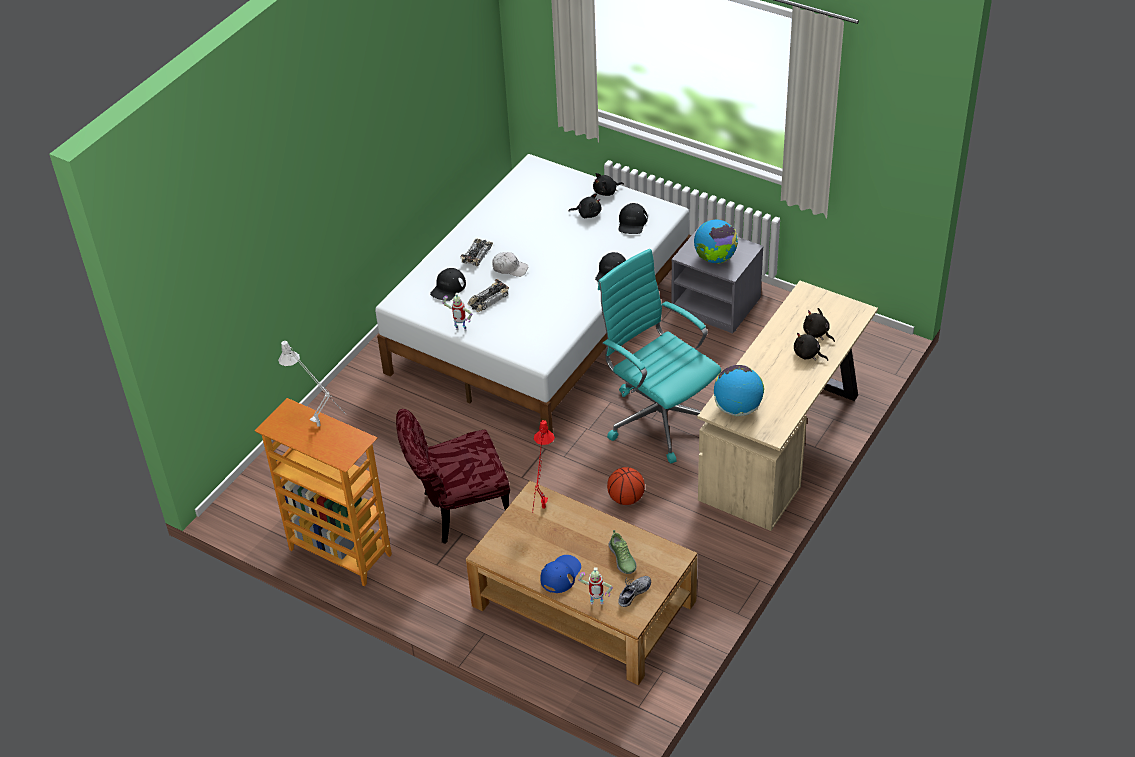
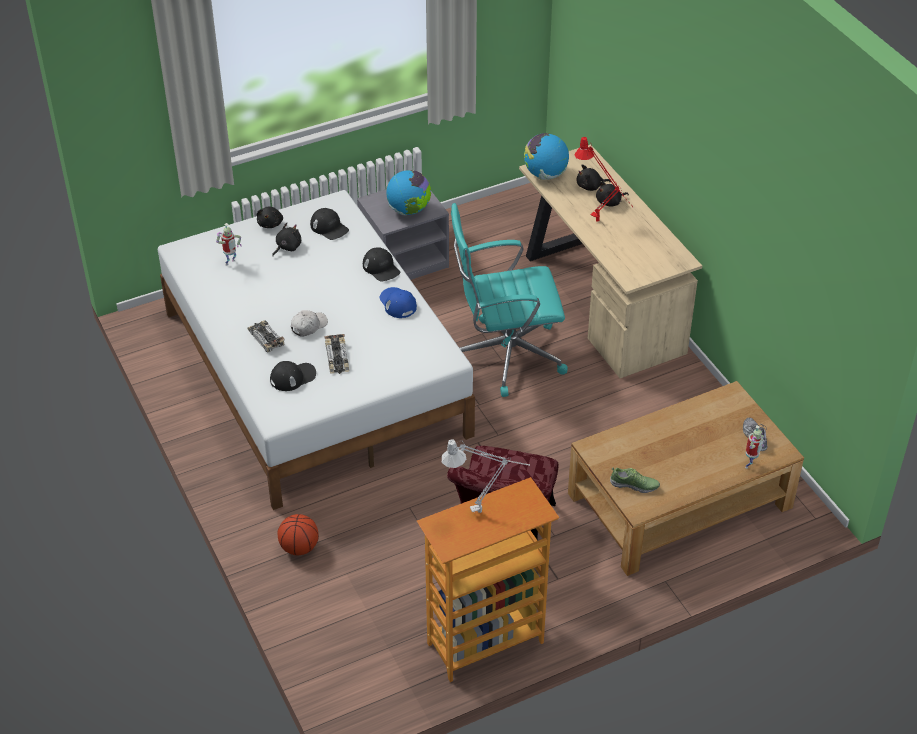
camera: 60 degrees left, 0 degrees up
black cap [430,268,466,301] -> black cap turned 90 degrees counterclockwise [270,361,316,391]
toy robot [442,293,472,331] -> toy robot moved to [216,223,242,266]
red table lamp [532,420,555,512] -> red table lamp moved to [574,137,633,222]
blue cap [540,555,581,593] -> blue cap moved to [380,287,417,318]
basketball [607,467,645,505] -> basketball moved to [278,514,319,556]
shoe [608,530,636,574] -> shoe moved to [610,468,660,493]
globe [714,365,764,416] -> globe moved to [524,133,569,179]

